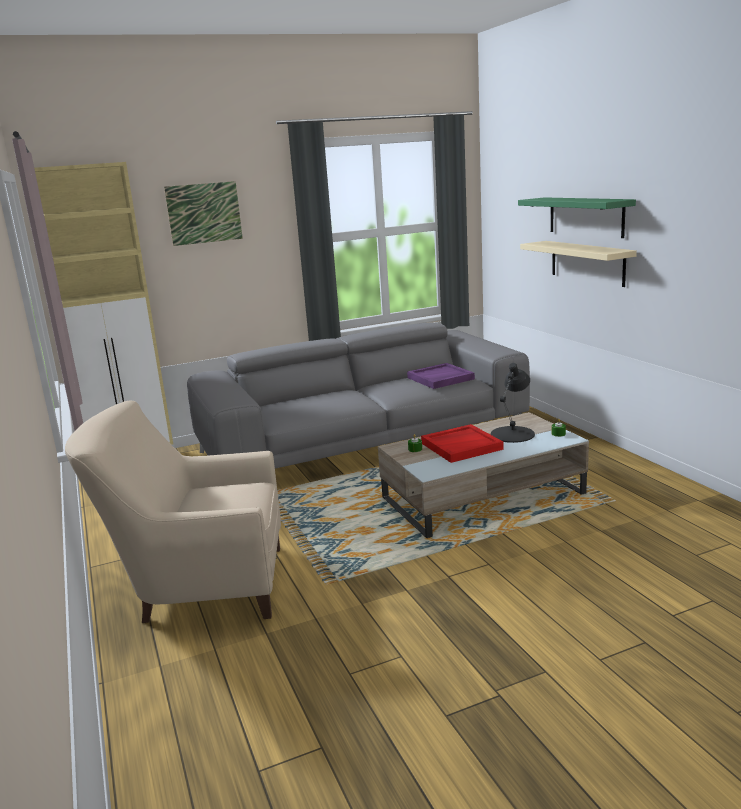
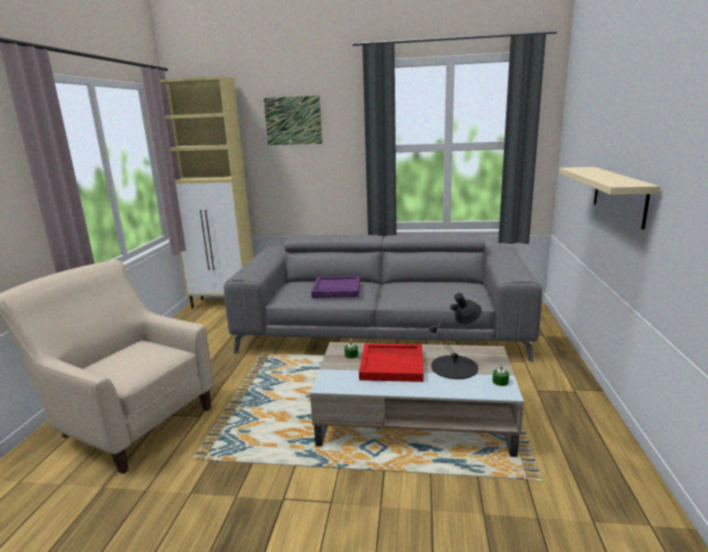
camera: 30 degrees right, 0 degrees up
purple tray [407,363,475,389] -> purple tray moved to [311,276,360,298]
green shelf [518,197,636,238] -> none

